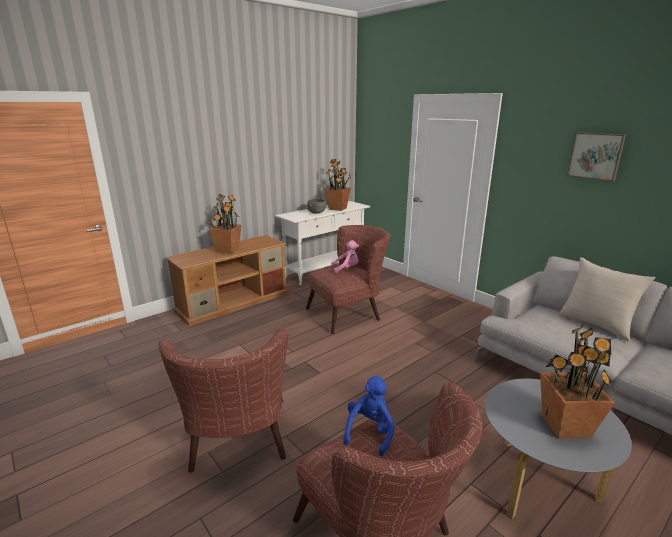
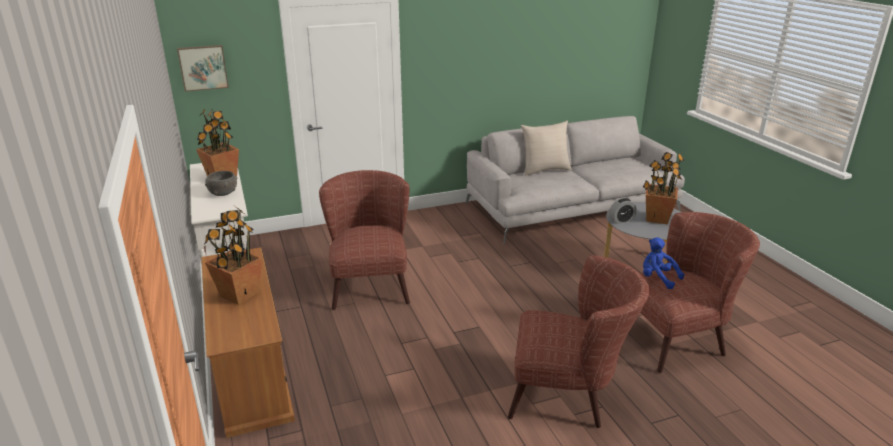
camera: 70 degrees left, 5 degrees up
pink plush toy [331,240,359,273] -> none
picture [567,132,626,181] -> picture moved to [177,45,229,92]
none -> alarm clock [609,198,637,224]

